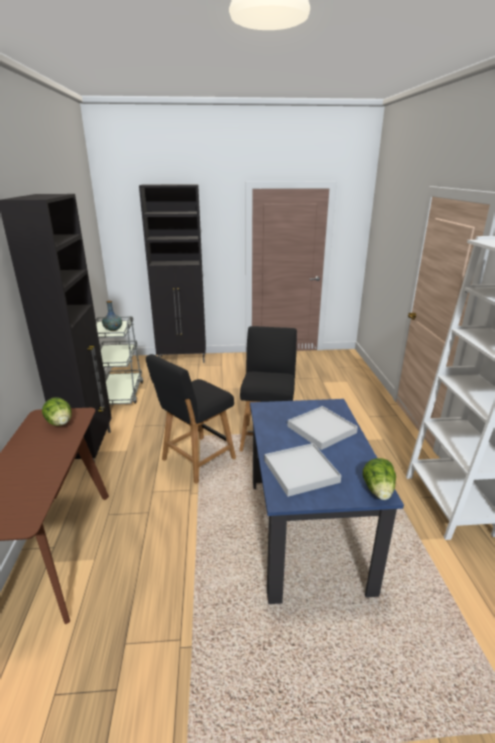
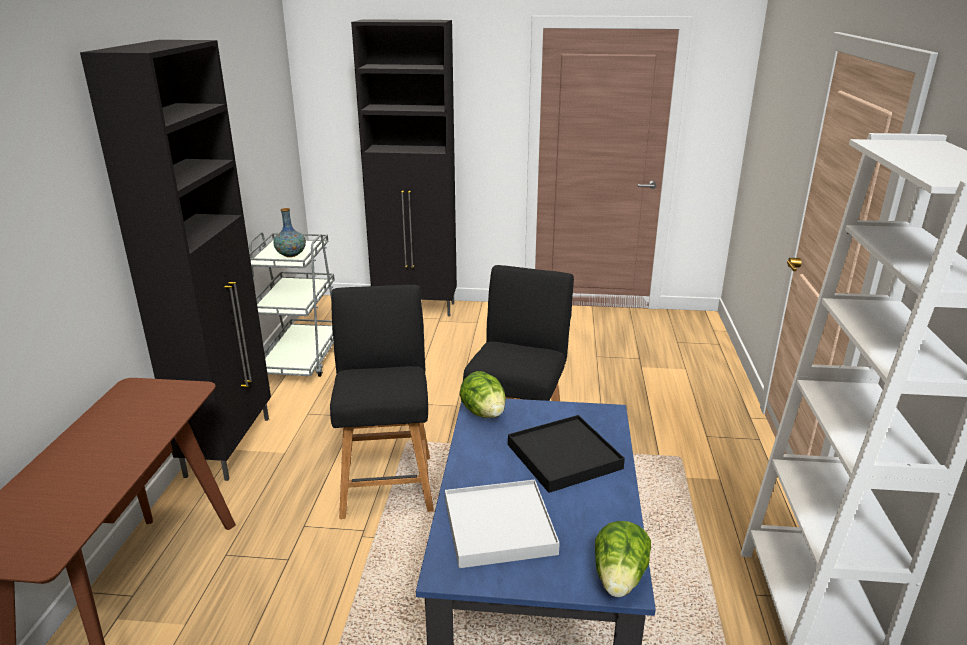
camera: 10 degrees right, 0 degrees up
lettuce [42,397,72,426] -> lettuce moved to [460,371,506,418]
black chair [146,354,236,484] -> black chair turned 120 degrees clockwise [330,285,434,519]
white tray [287,406,358,450] -> black tray [508,415,625,493]

